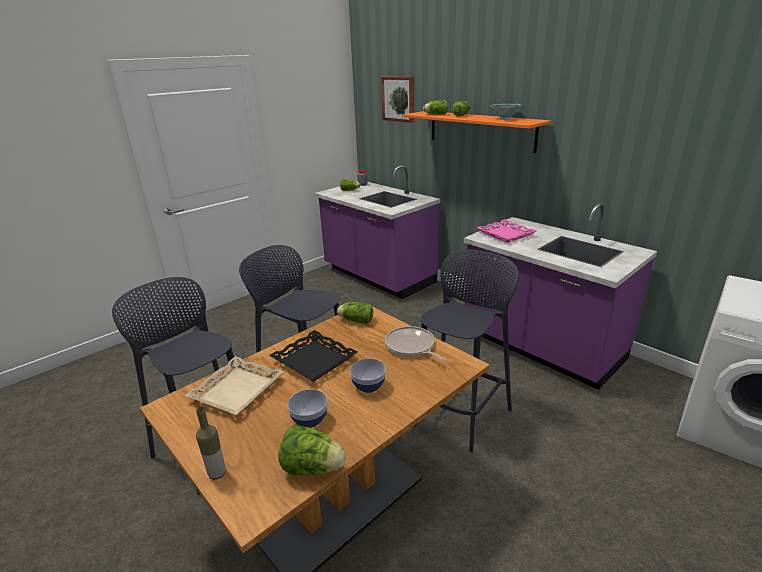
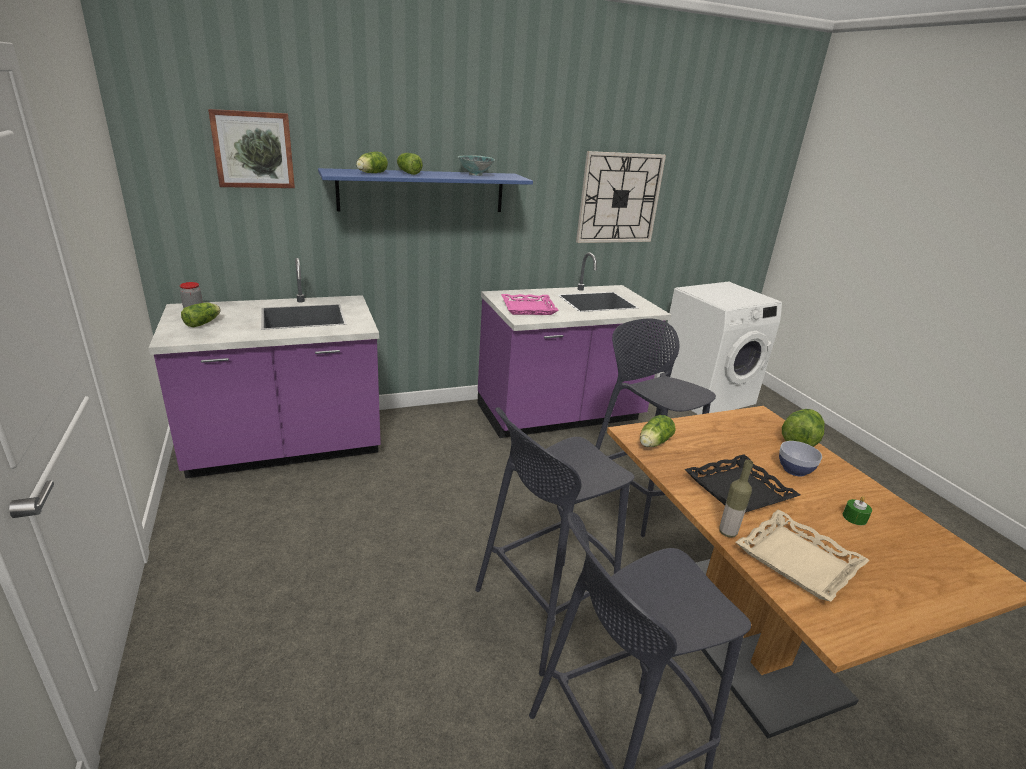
camera: 70 degrees left, 0 degrees up
bottle [196,407,226,480] -> bottle moved to [719,460,753,538]
lettuce [278,425,346,475] -> lettuce moved to [782,409,825,447]
bowl [288,389,328,428] -> green candle [843,496,872,525]
frying pan [385,326,446,361] -> none
orange shelf [403,111,551,153] -> blue shelf [318,168,533,212]
none -> wall clock [576,151,666,243]

